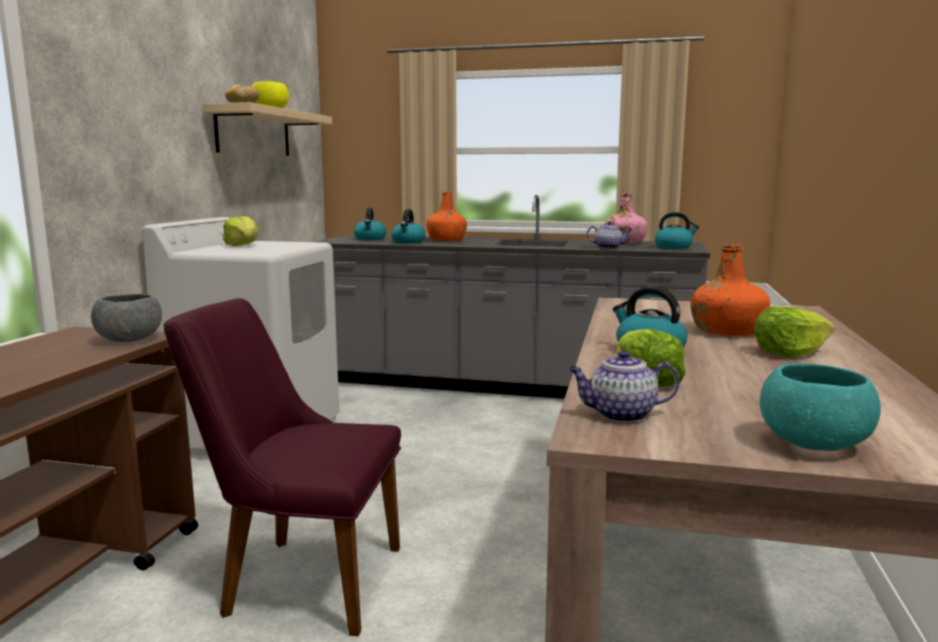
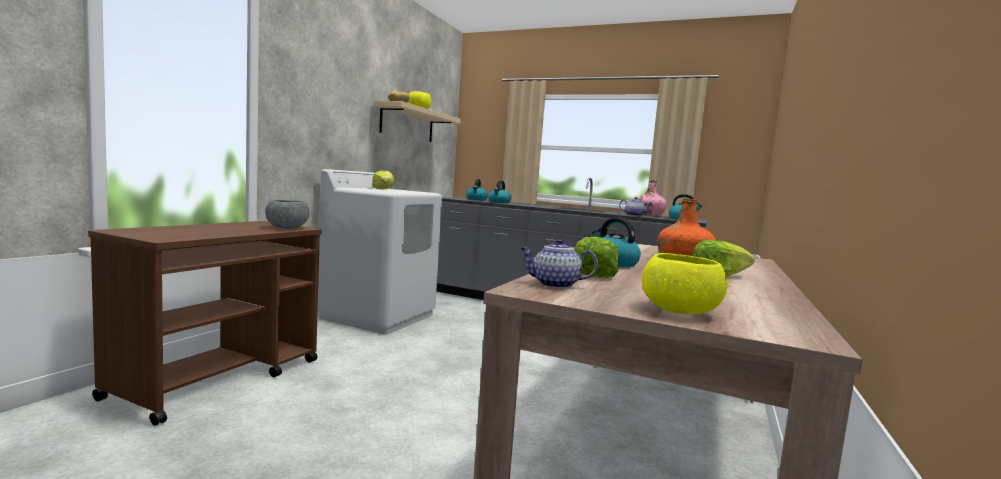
camera: 10 degrees right, 5 degrees down
purple chair [163,298,401,637] -> none
orange bottle [426,192,467,241] -> none
turquoise bowl [760,363,881,451] -> yellow bowl [642,253,727,314]

